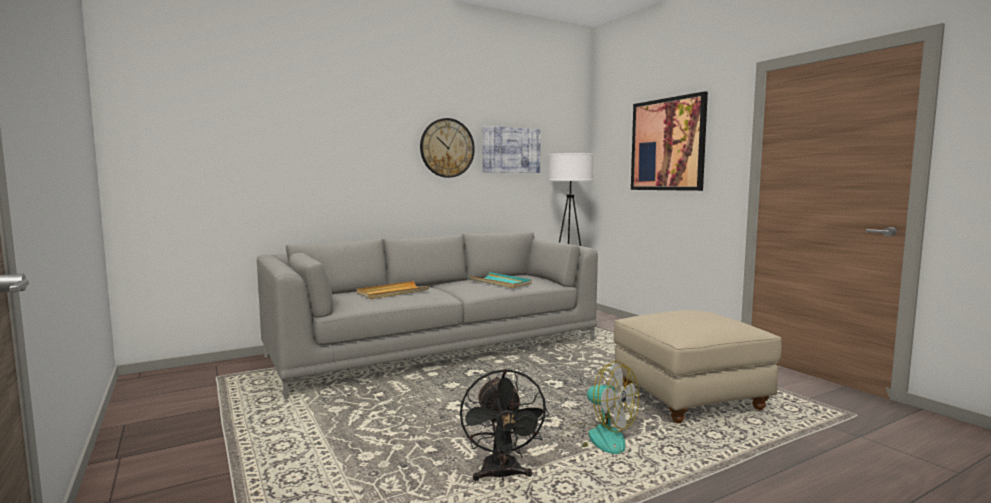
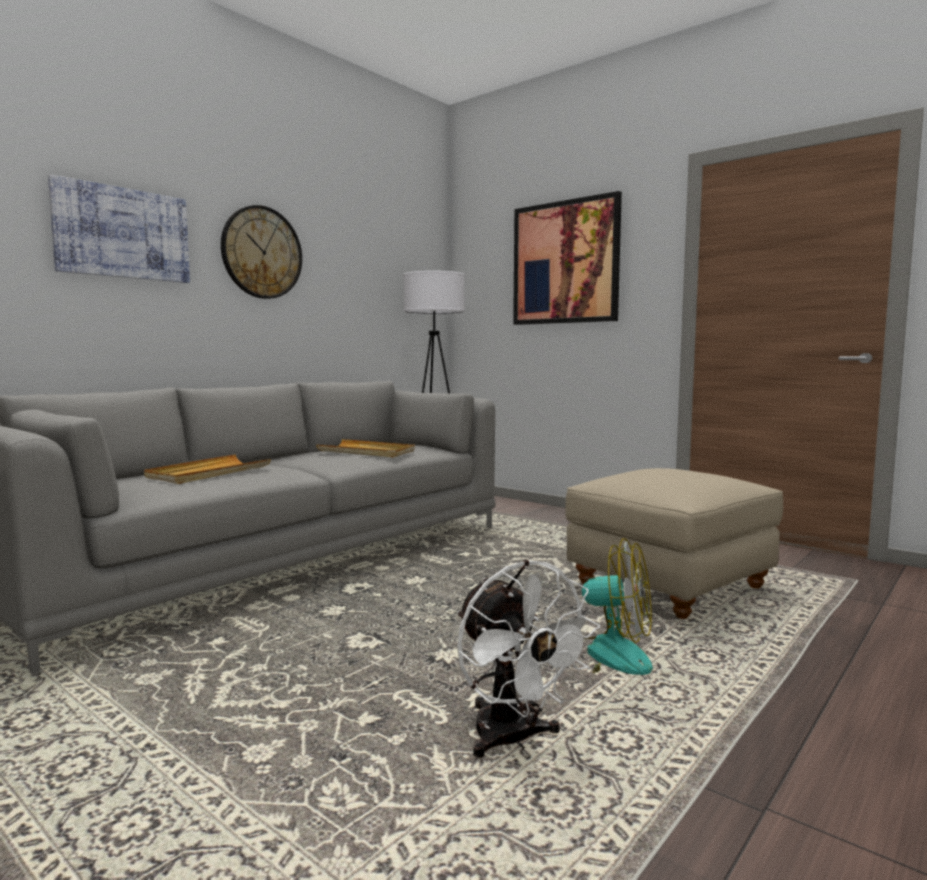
camera: 20 degrees left, 0 degrees up
black fan [460,369,550,481] -> white fan [457,560,600,758]
turquoise tray [468,272,532,288] -> beige tray [316,439,415,458]
picture [482,126,541,173] -> picture moved to [48,174,190,283]

